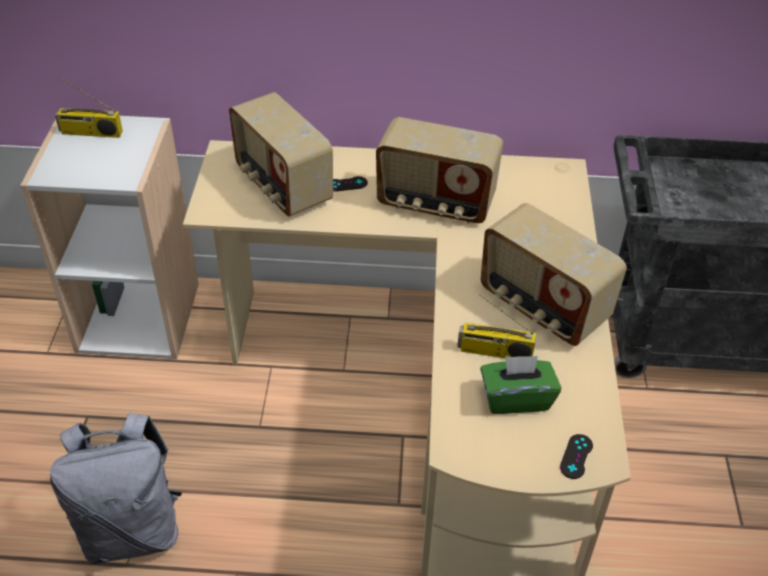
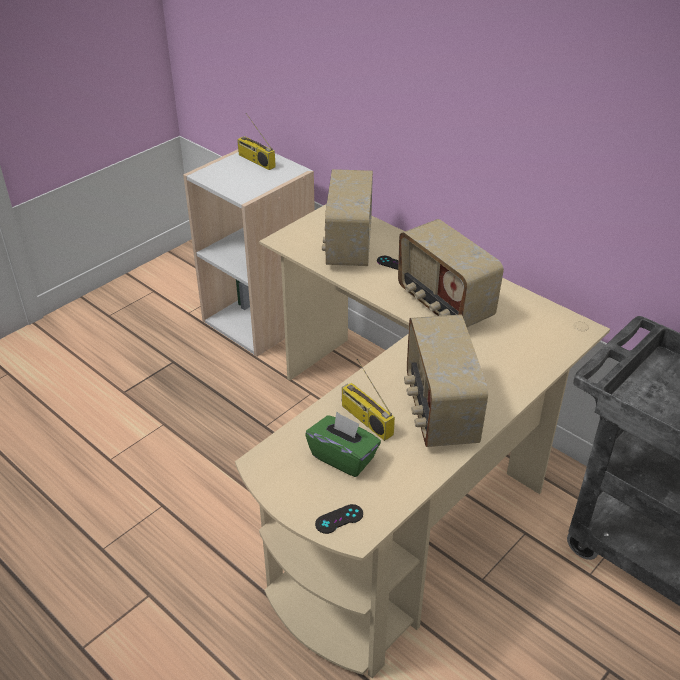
camera: 40 degrees right, 5 degrees down
grey backpack [50,412,182,564] -> none

